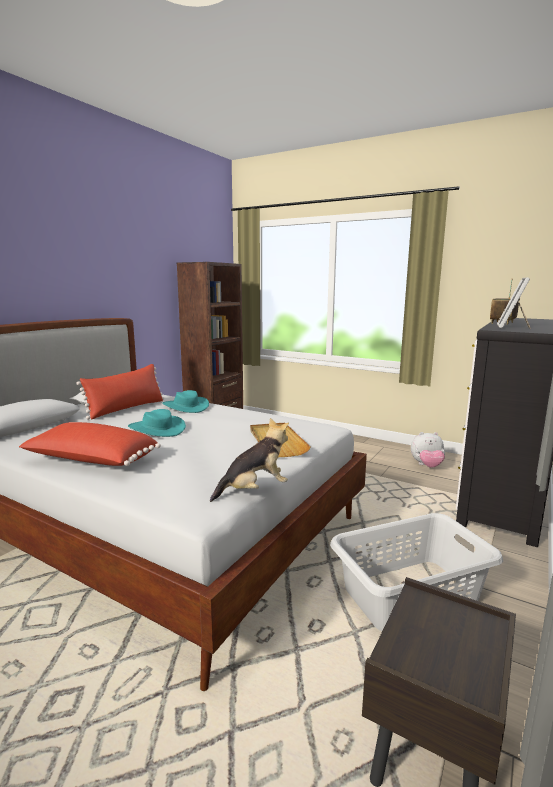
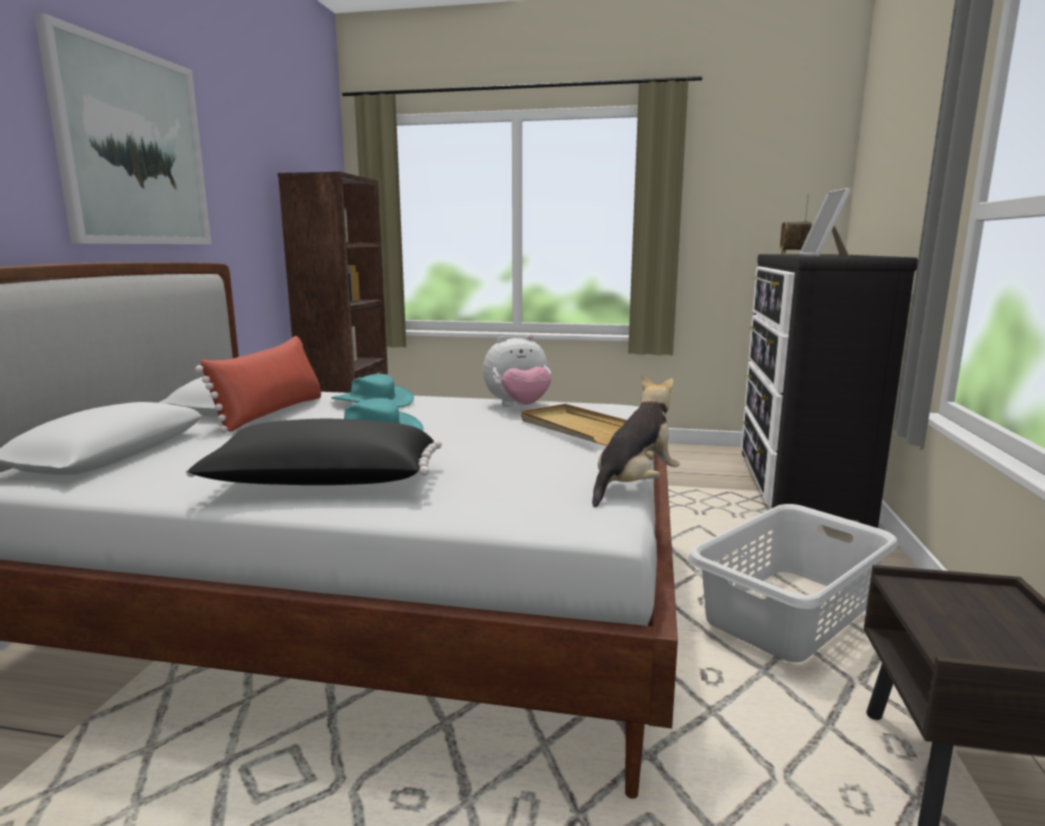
camera: 20 degrees left, 0 degrees up
red pillow [19,422,161,466] -> black pillow [186,419,442,485]
plush toy [411,432,445,468] -> plush toy moved to [483,335,551,407]
none -> picture [34,13,211,244]

